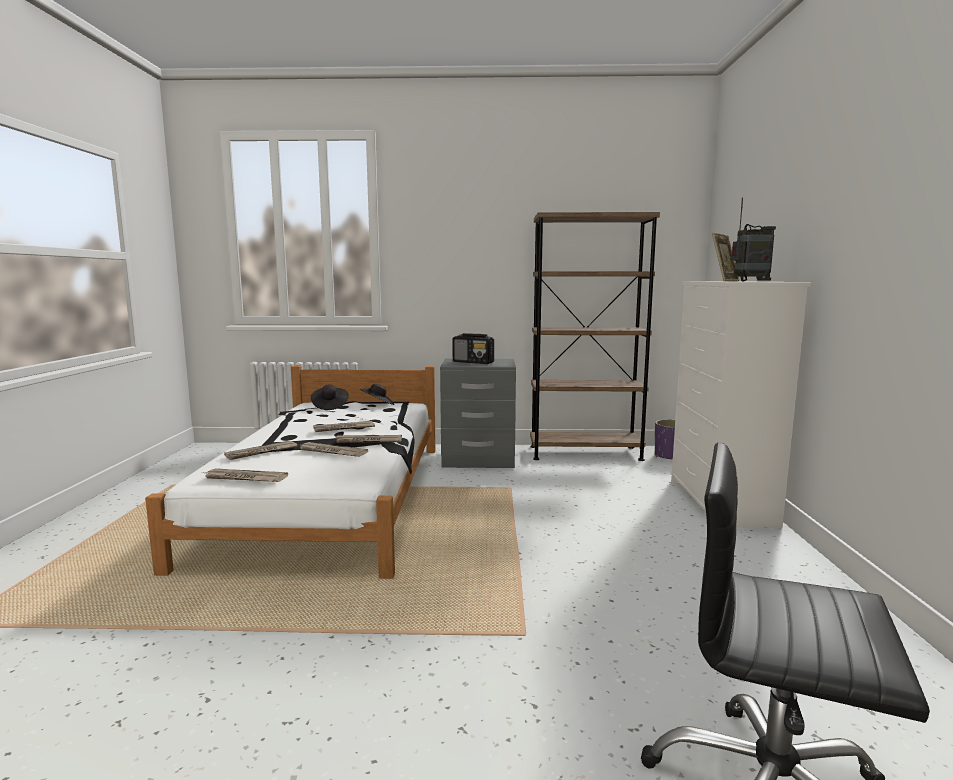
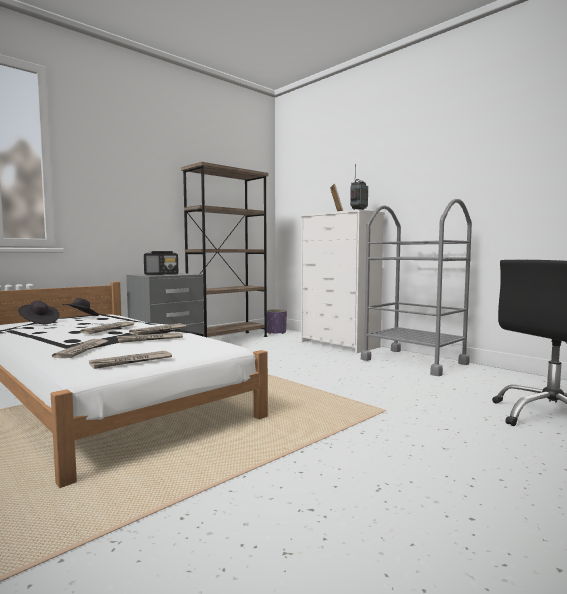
camera: 45 degrees left, 5 degrees down
none -> grey cart [361,199,472,376]

